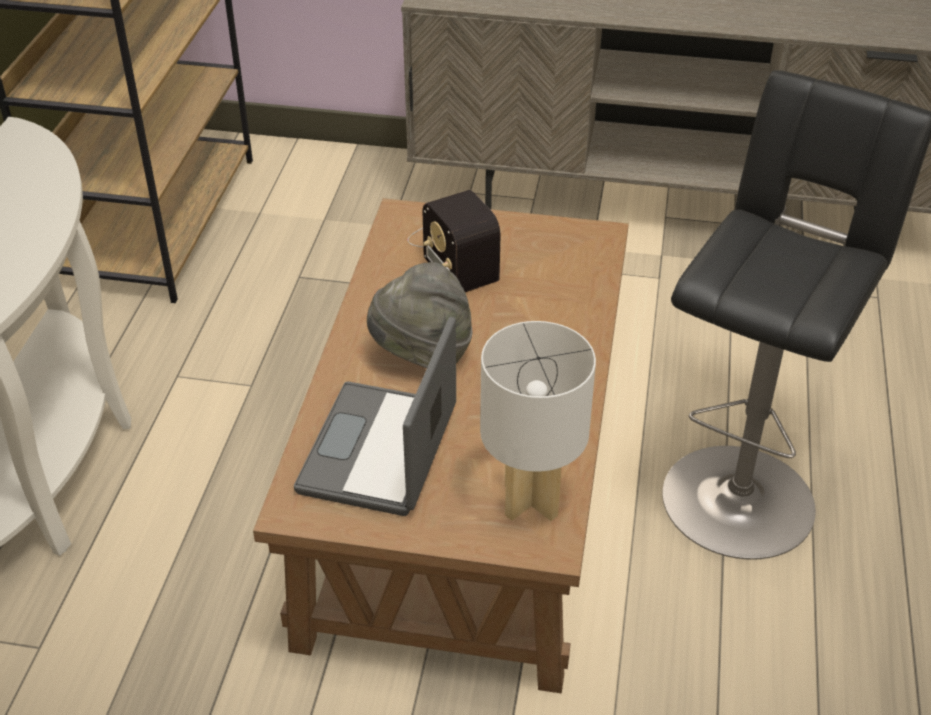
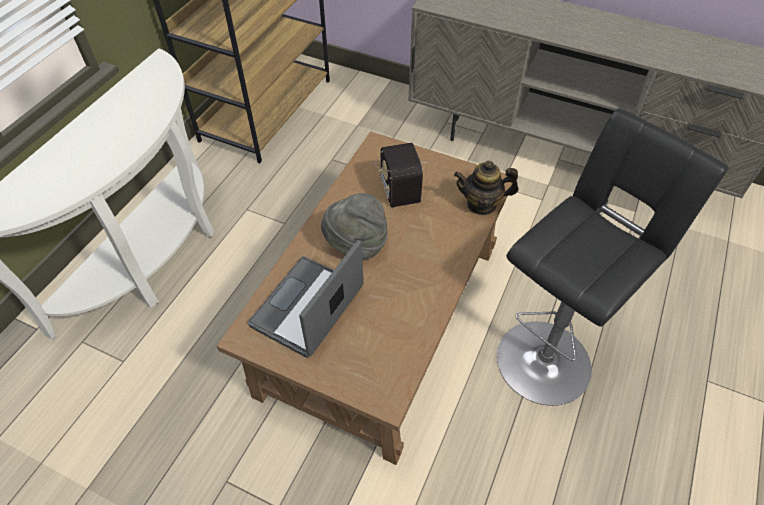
camera: 15 degrees right, 10 degrees up
white table lamp [480,321,596,521] -> none
none -> teapot [454,161,518,215]

